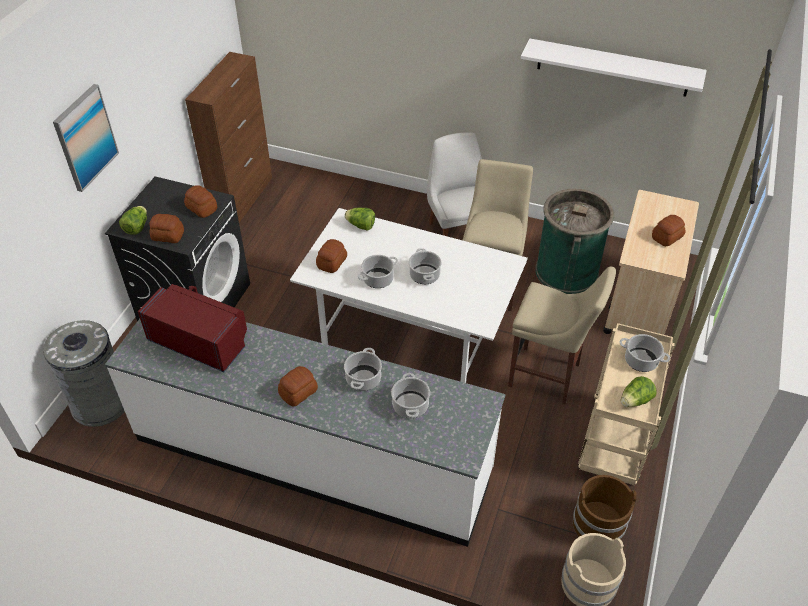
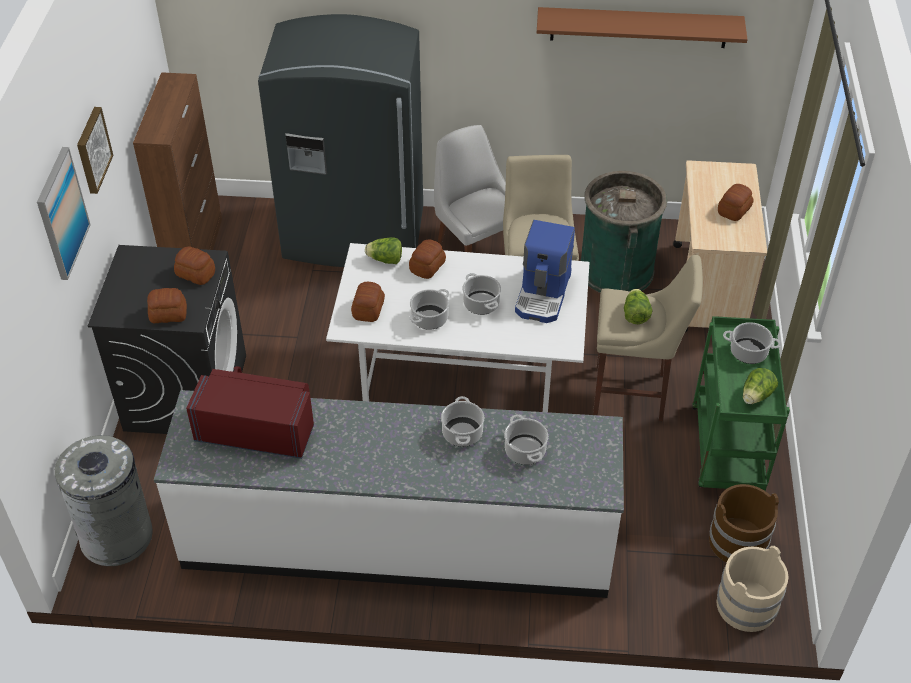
camera: 15 degrees left, 0 degrees up
lettuce [119,206,147,235] -> lettuce moved to [624,289,653,324]
bread [278,366,318,406] -> bread moved to [409,239,446,279]
white shelf [521,38,707,97] -> brown shelf [537,7,748,48]
beige cart [578,323,675,485] -> green cart [692,316,790,491]
none -> picture [77,107,113,194]
none -> grey fridge [258,14,423,267]
none -> coffee machine [515,220,575,323]

